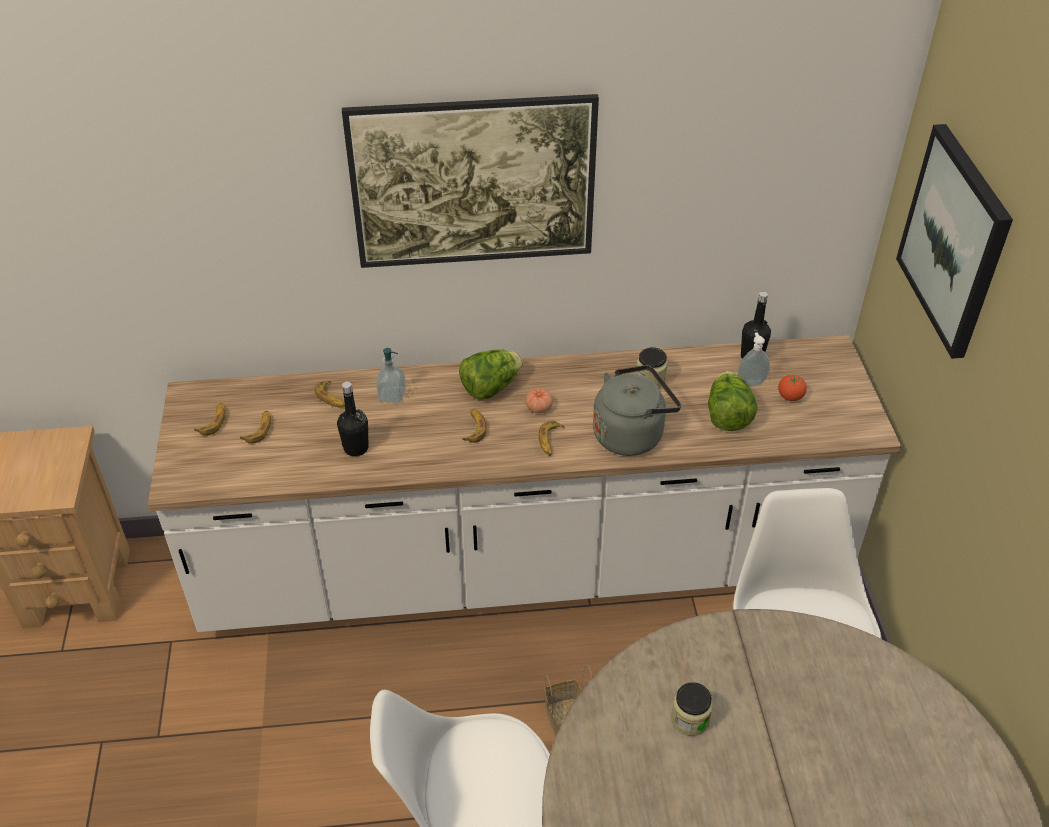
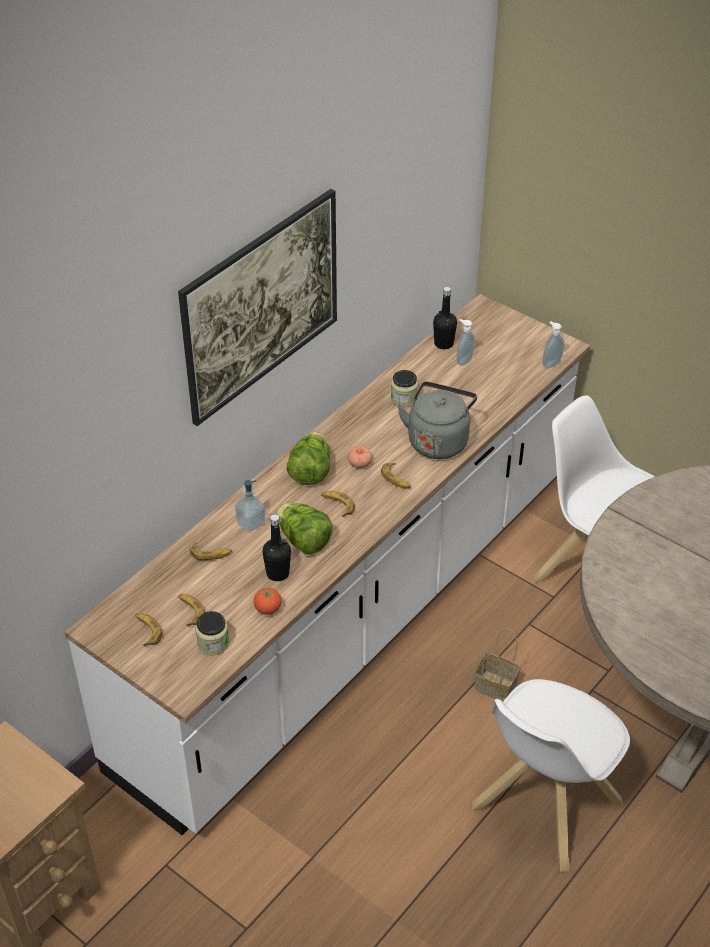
camera: 45 degrees left, 0 degrees up
jar [671,682,713,736] -> jar moved to [195,611,229,655]
lettuce [708,371,758,431] -> lettuce moved to [276,503,333,555]
tomato [778,374,807,401] -> tomato moved to [254,588,281,615]
picture [896,124,1013,359] -> none
none -> soap dispenser [543,321,564,368]

